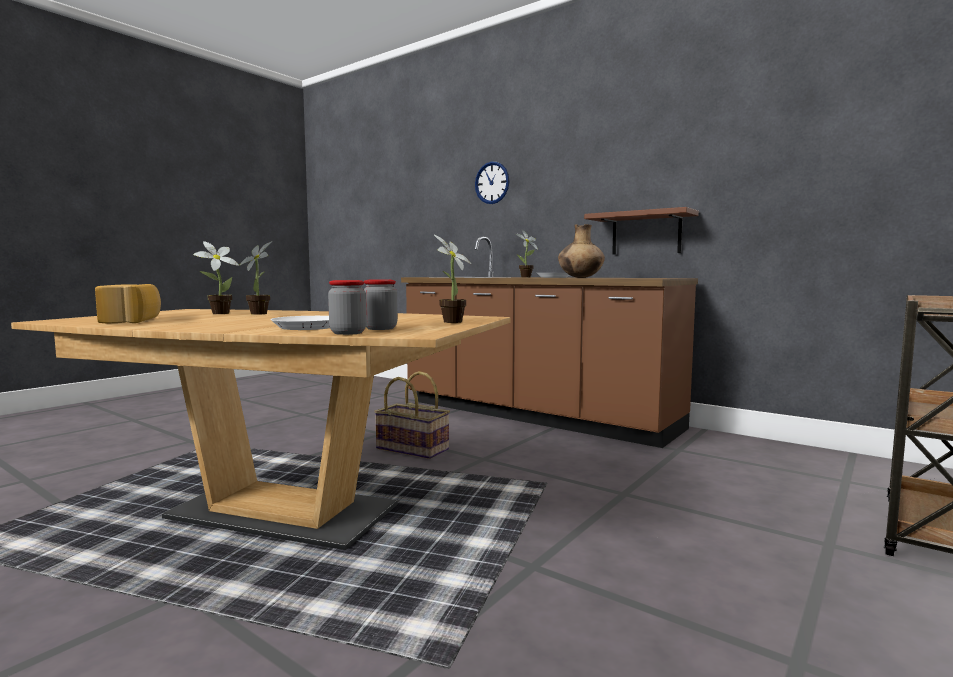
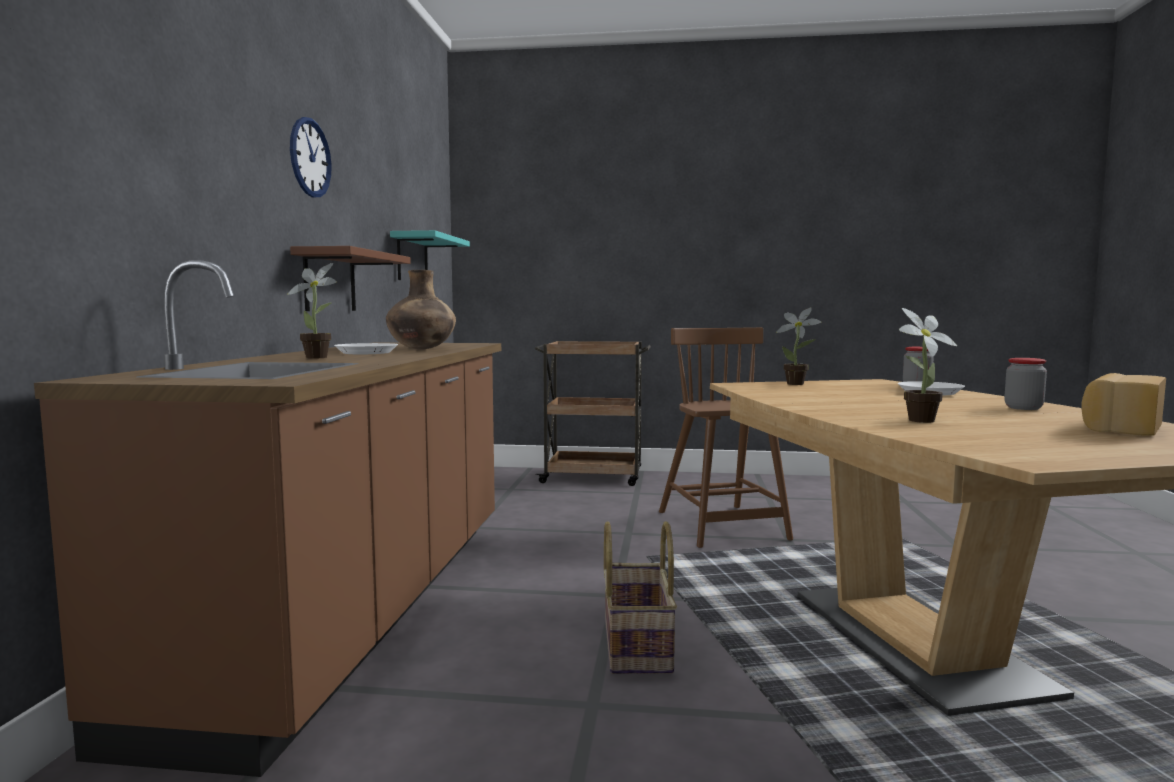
camera: 120 degrees left, 0 degrees up
potted plant [193,241,239,314] -> none
jar [364,279,398,330] -> jar moved to [1004,358,1047,410]
wall clock [475,162,509,204] -> wall clock moved to [290,117,332,197]
none -> turquoise shelf [390,230,470,280]
none -> brown chair [659,327,793,548]

